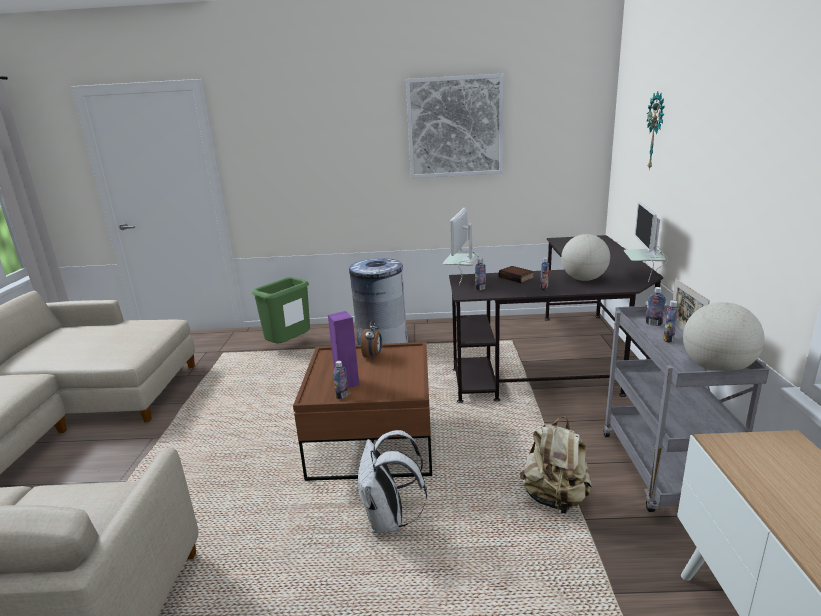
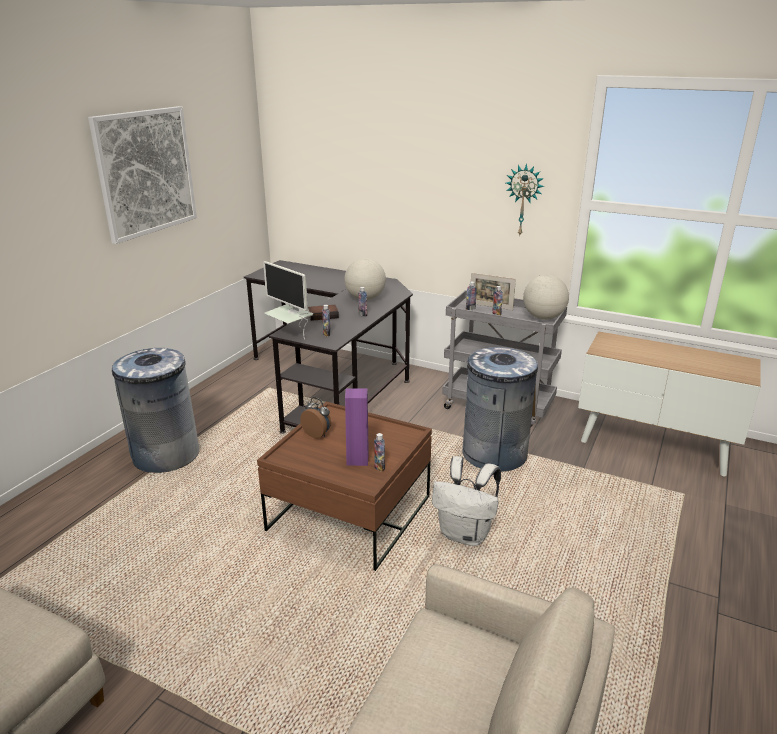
camera: 65 degrees left, 5 degrees up
green trash can [252,277,310,343] -> none
beige backpack [520,417,592,513] -> grey trash can [462,347,538,472]
monitor [623,202,668,282] -> none
wall clock [647,92,665,171] -> wall clock moved to [506,164,544,235]

